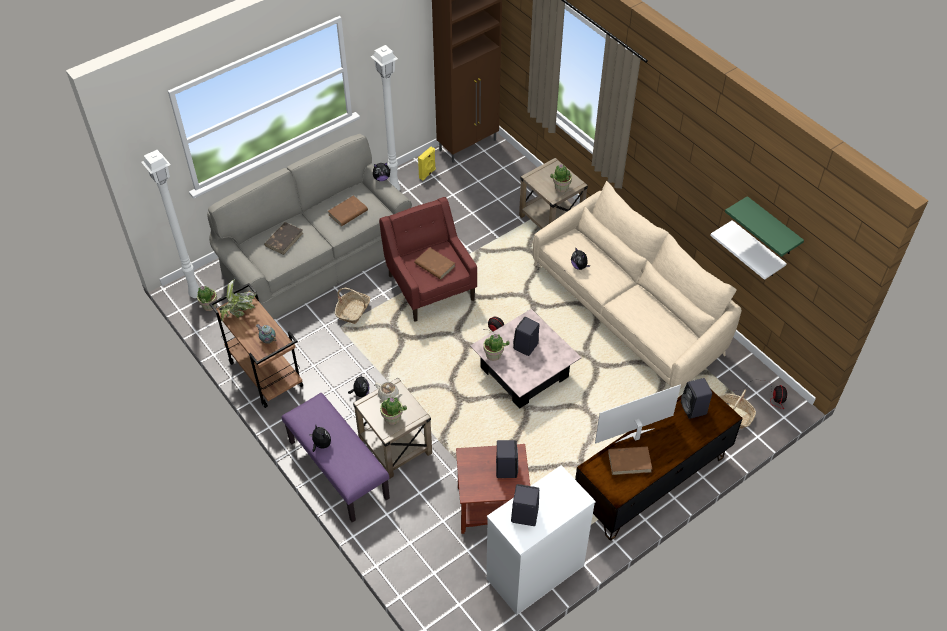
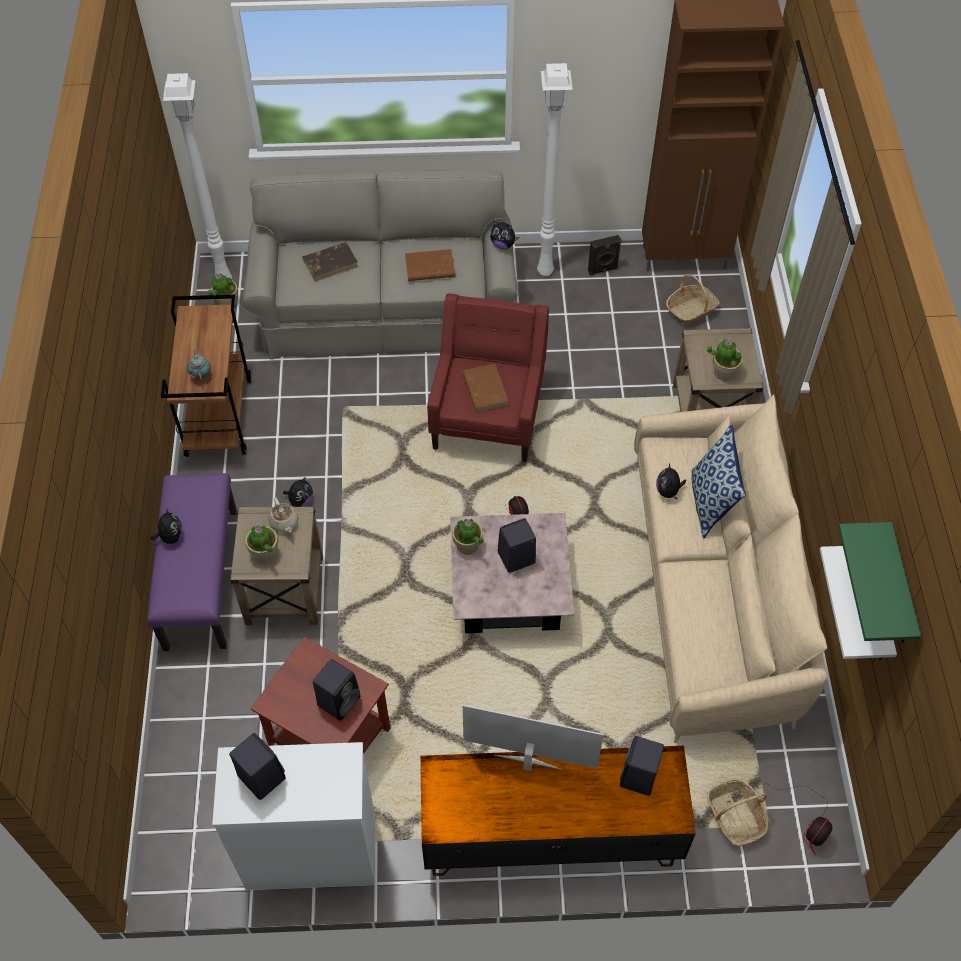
camera: 35 degrees right, 5 degrees up
potted plant [219,277,257,321] -> none
basket [335,288,370,324] -> basket moved to [666,274,720,326]
yellow speaker [418,147,436,181] -> black speaker [588,235,622,275]
brown book [608,446,652,475] -> none
none -> pillow [691,424,746,539]

